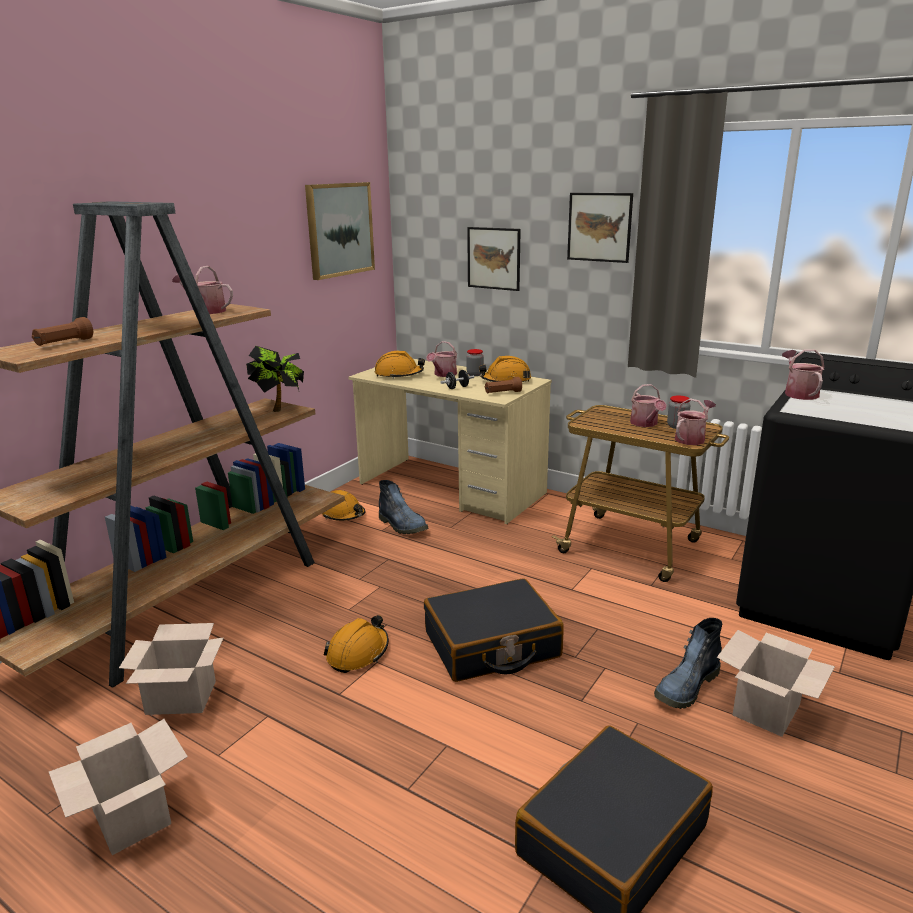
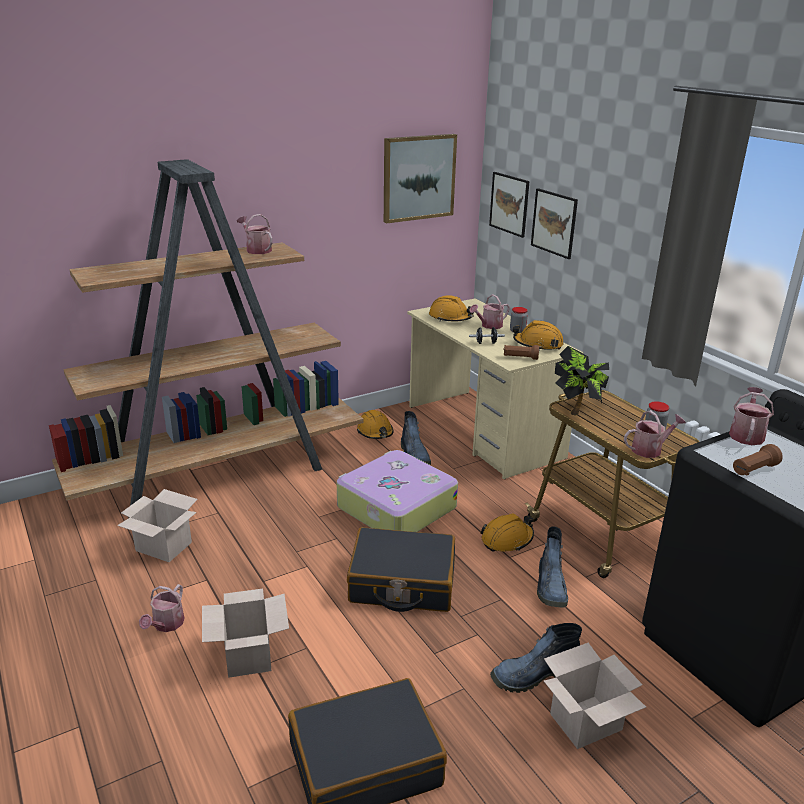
camera: 25 degrees right, 5 degrees up
brown flashlight [32,317,93,346] -> brown flashlight moved to [733,444,783,476]
cardboard box [49,719,188,855] -> cardboard box moved to [202,589,289,678]
potted plant [246,346,304,412] -> potted plant moved to [555,346,609,415]
orange hard hat [324,615,389,673] -> orange hard hat moved to [480,513,534,552]
picture [567,193,633,263] -> picture moved to [489,172,530,238]
watering can [630,384,667,427] -> watering can moved to [139,584,185,632]
none -> suitcase [337,450,458,532]
none -> boot [537,527,568,608]

